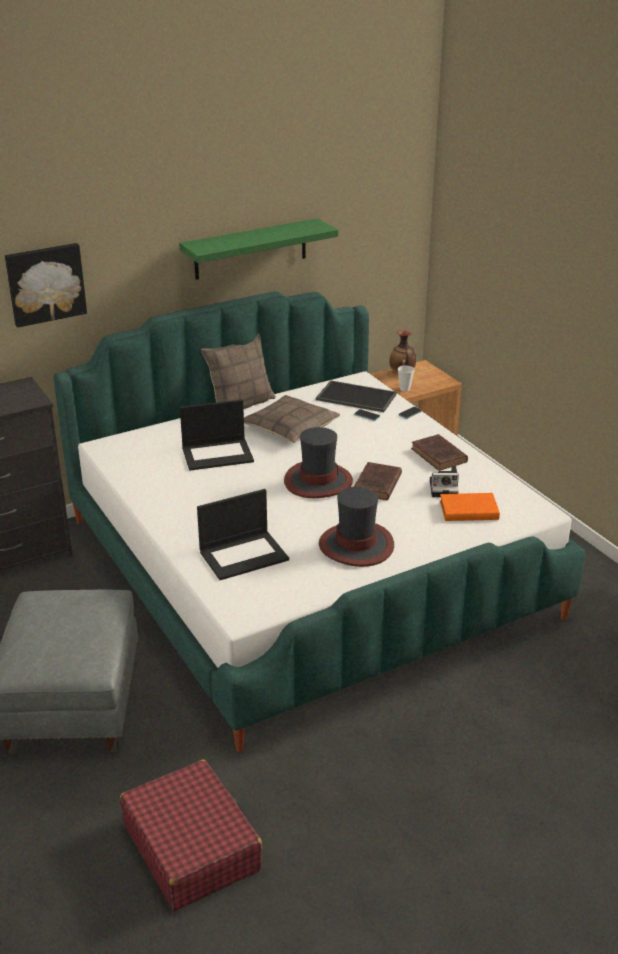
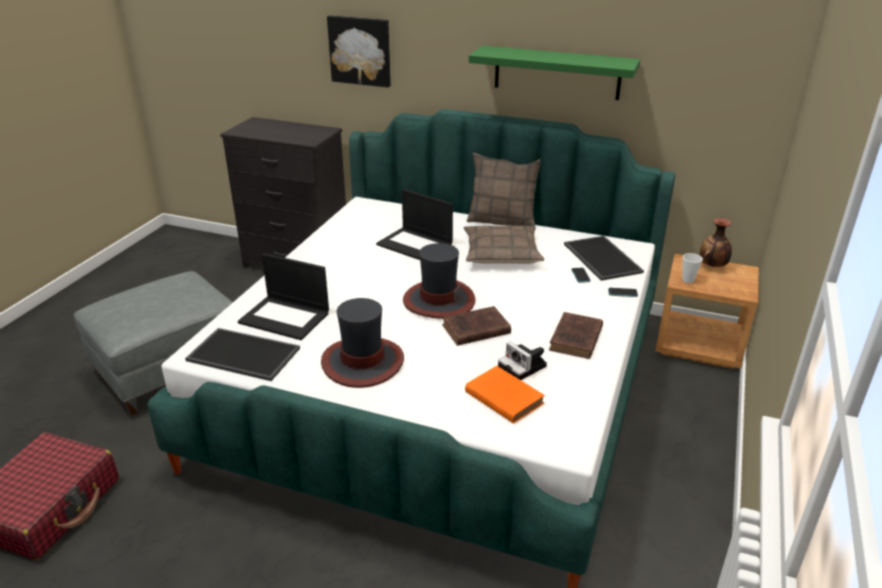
camera: 50 degrees right, 0 degrees up
none -> tray [185,328,300,381]

